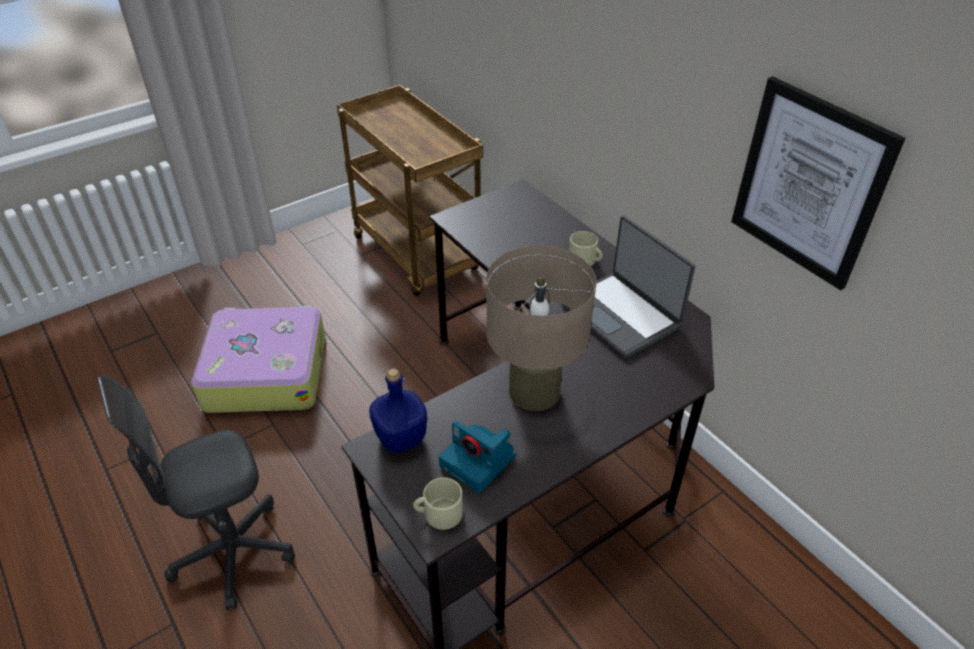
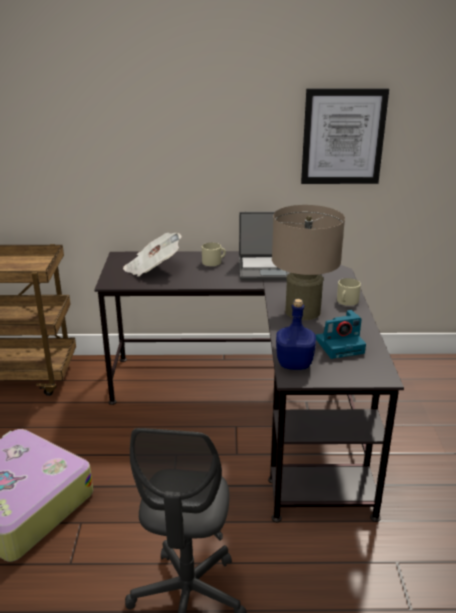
camera: 55 degrees left, 15 degrees down
beige mug [413,478,463,530] -> beige mug moved to [337,278,361,306]
none -> newspaper [123,233,182,277]

